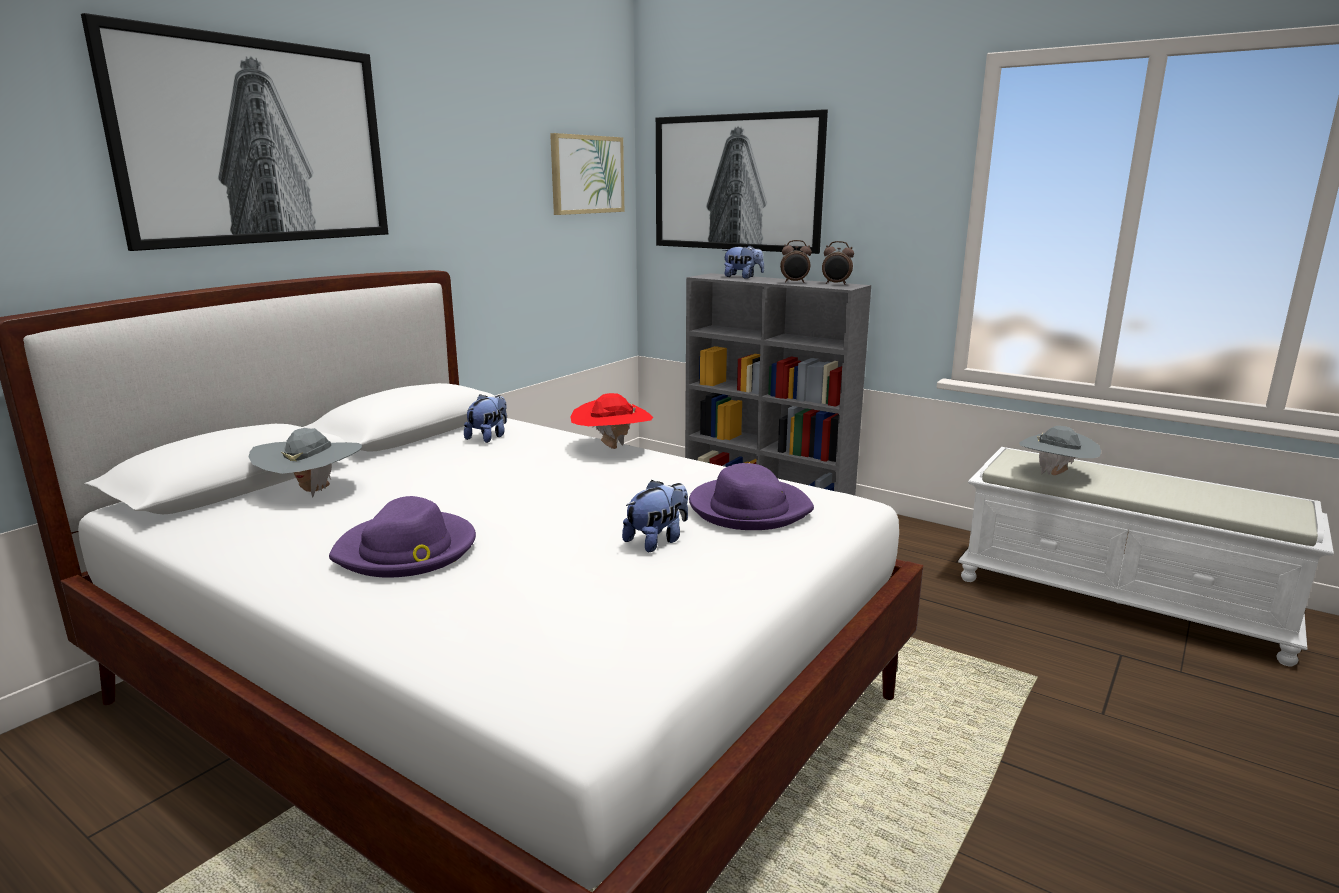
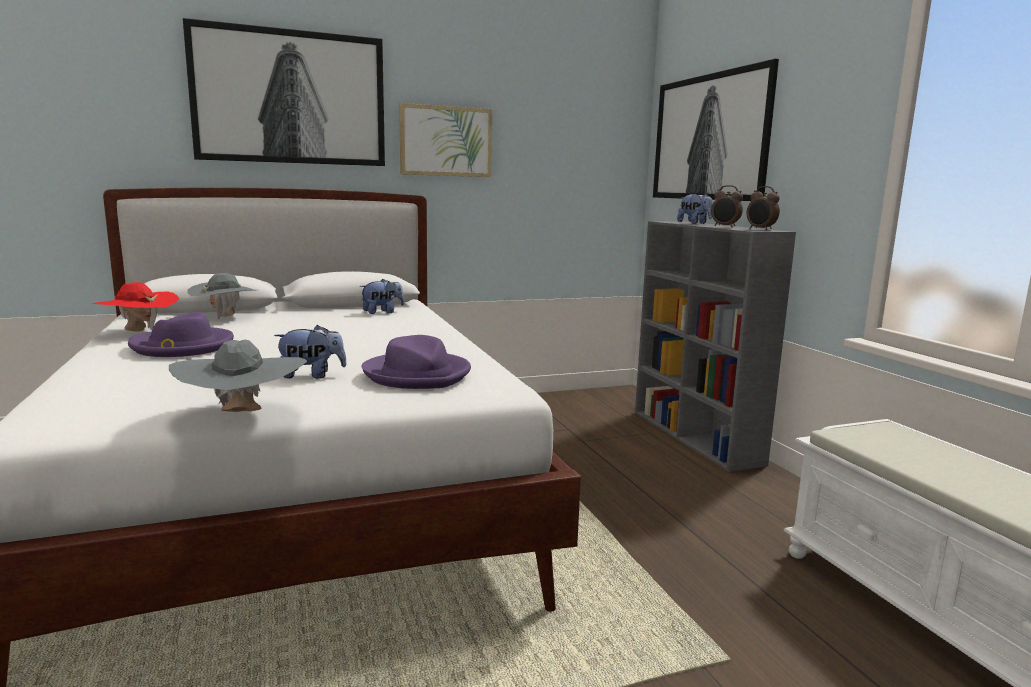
camera: 35 degrees right, 5 degrees down
picture [550,133,624,215] -> picture moved to [399,103,492,177]
red hat [570,393,653,449] -> red hat moved to [90,282,179,332]
grey hat [1019,426,1101,475] -> grey hat moved to [169,340,307,412]

